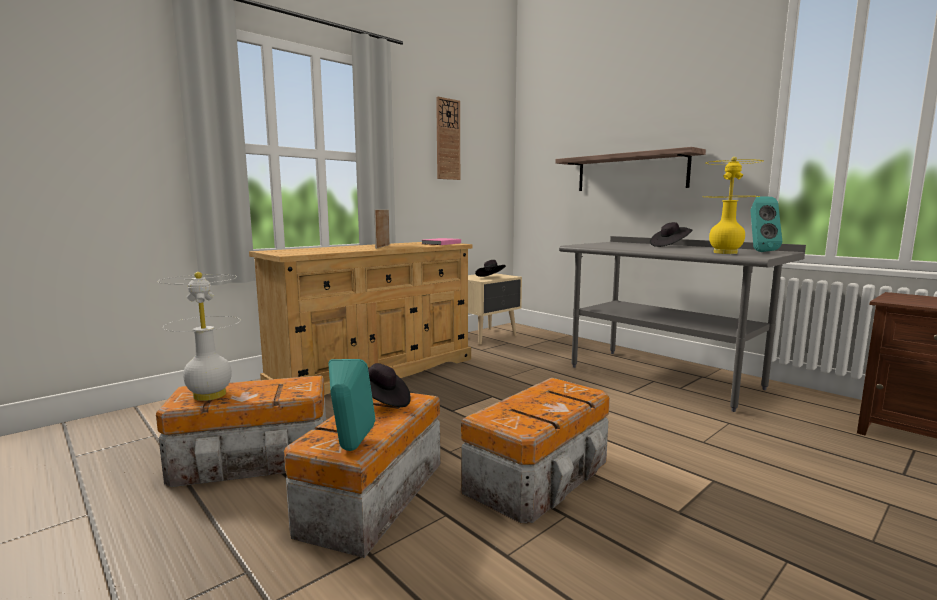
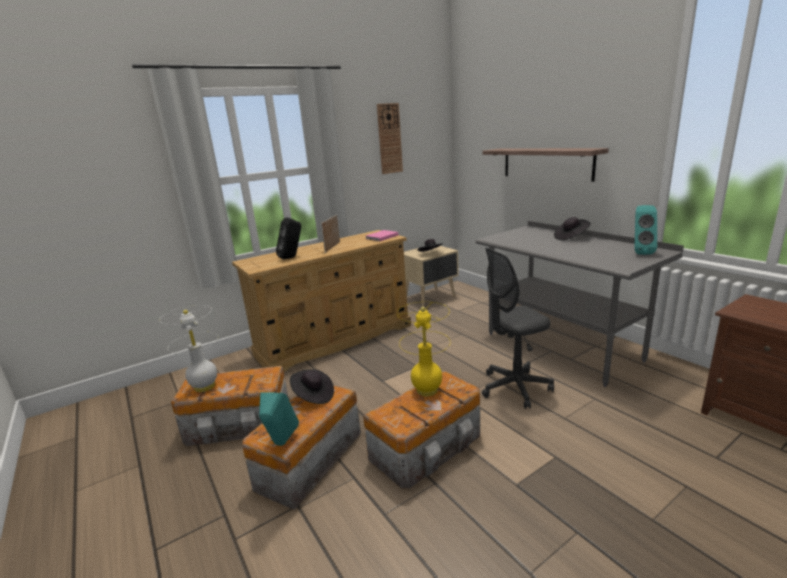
camera: 10 degrees right, 10 degrees up
yellow table lamp [704,157,764,254] -> yellow table lamp moved to [397,302,451,396]
none -> black speaker [276,217,301,259]
none -> grey office chair [482,248,554,409]

